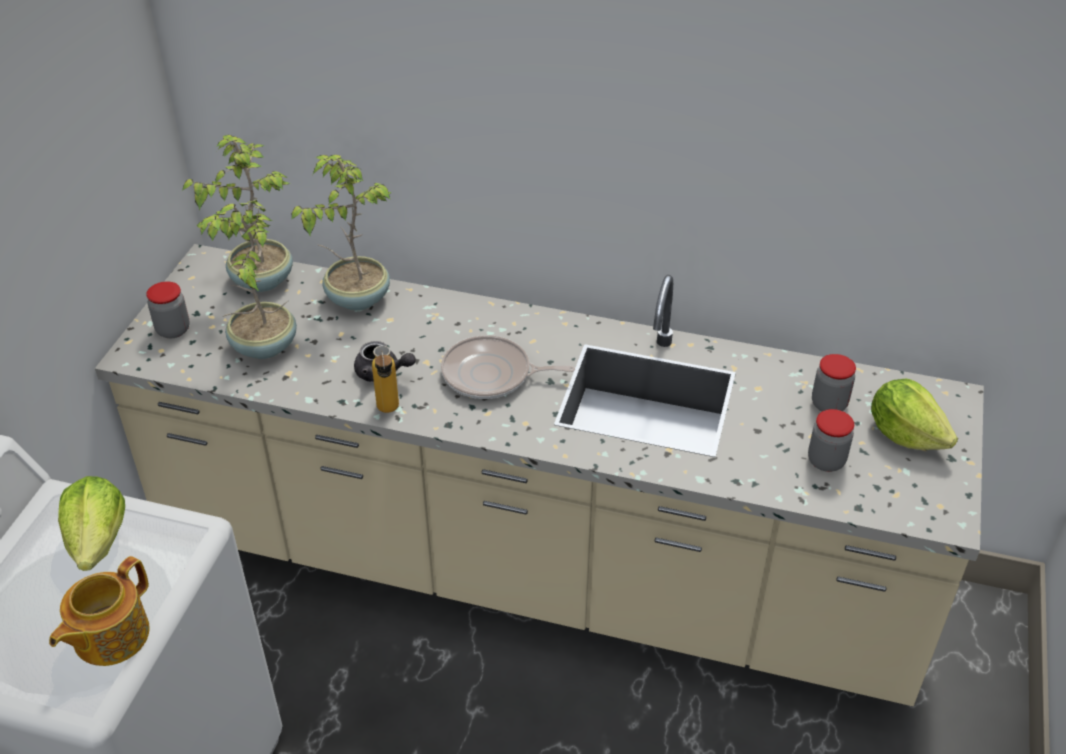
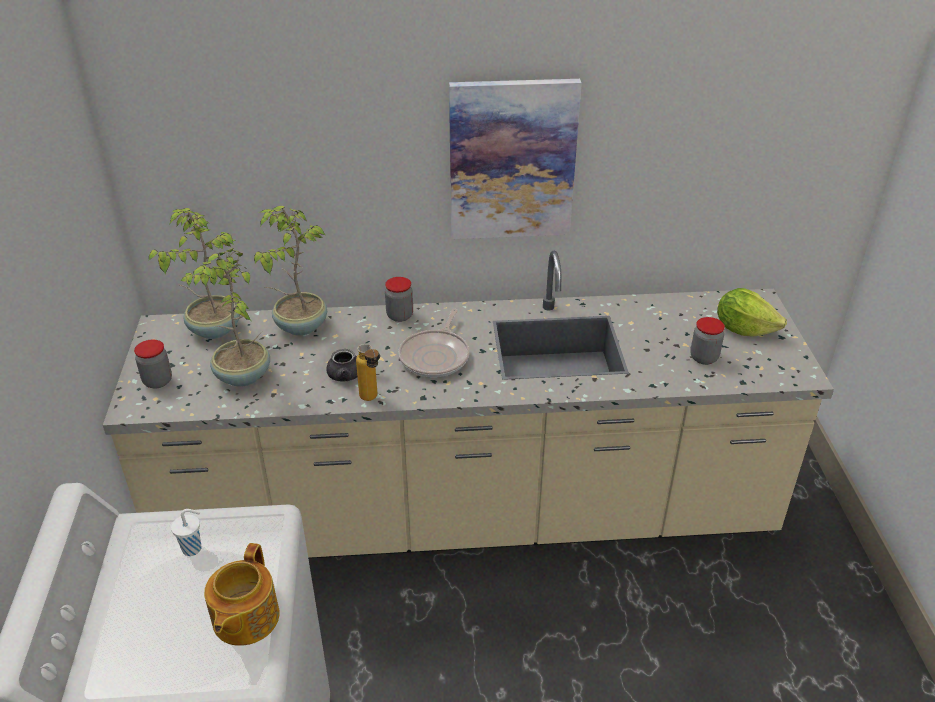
camera: 20 degrees left, 5 degrees down
lettuce [58,476,125,571] -> white cup [171,509,202,556]
frying pan [441,335,575,399] -> frying pan turned 60 degrees counterclockwise [399,309,469,377]
jar [812,354,856,412] -> jar moved to [385,277,413,322]
none -> picture [449,79,582,239]

